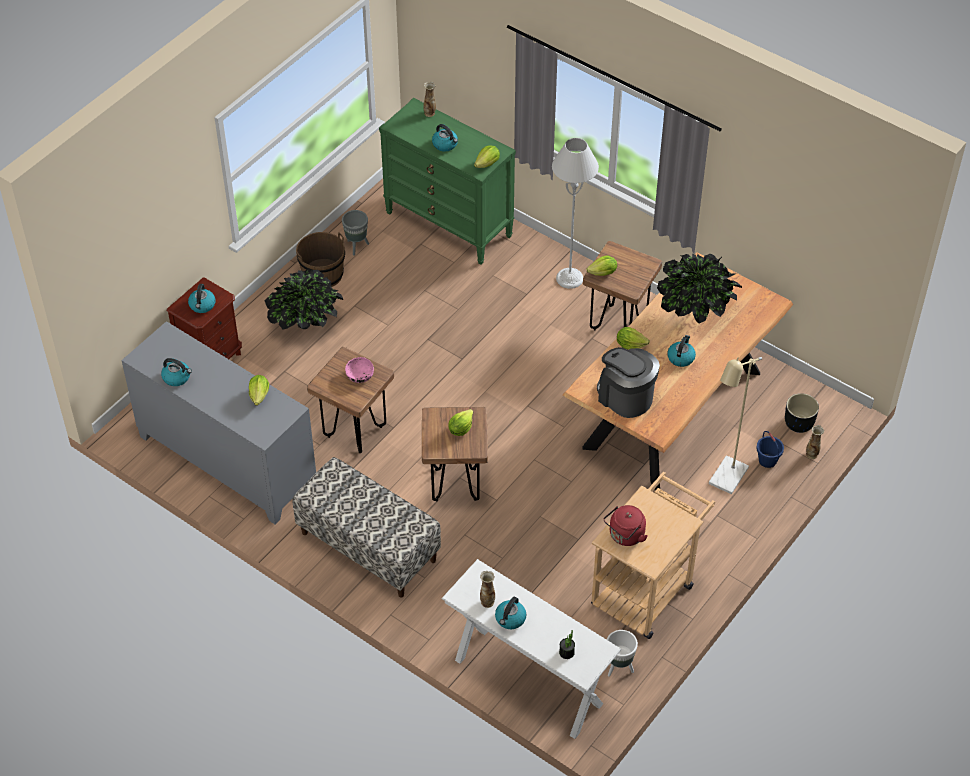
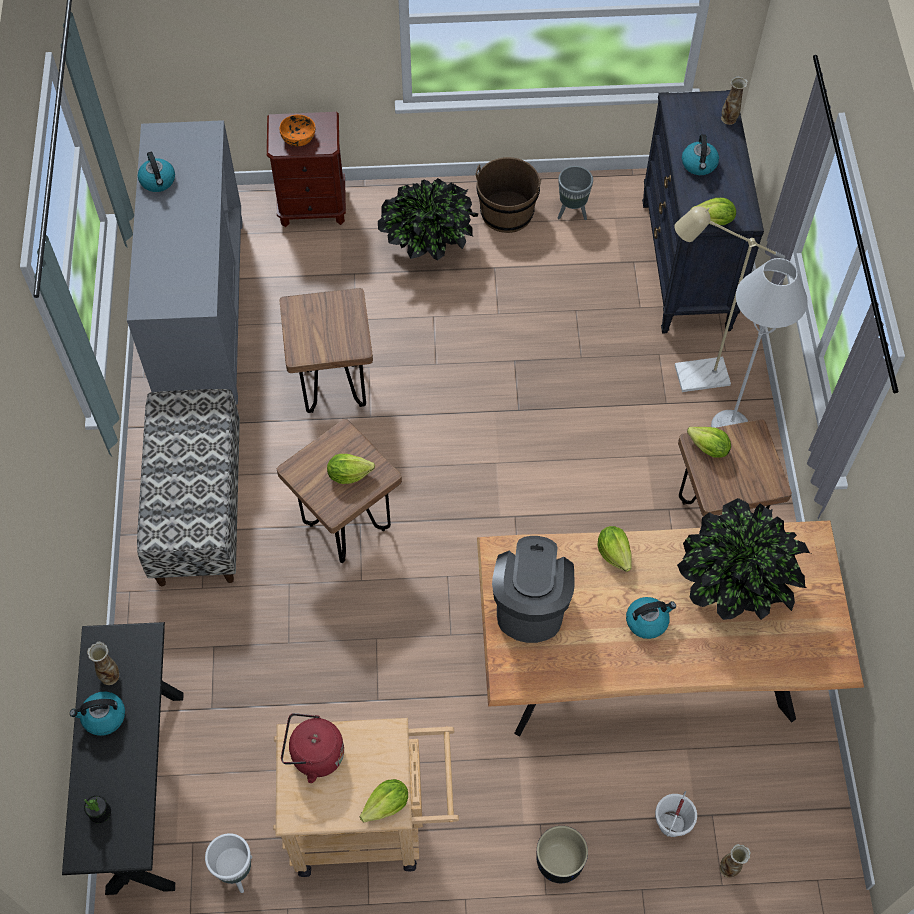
camera: 50 degrees right, 10 degrees up
kettle [188,284,216,313] -> orange bowl [280,115,315,146]
lettuce [249,375,269,405] -> lettuce moved to [360,779,408,822]
pink bowl [345,357,374,383] -> none
green dresser [379,98,516,265] -> black dresser [642,90,764,333]
white console table [442,559,621,739] -> black console table [62,622,184,895]
beige floor lamp [709,357,762,494] -> beige floor lamp moved to [674,206,785,392]
blue bucket [756,431,784,468] -> white bucket [655,791,697,837]
black planter [785,393,819,433] -> black planter moved to [536,826,588,883]

